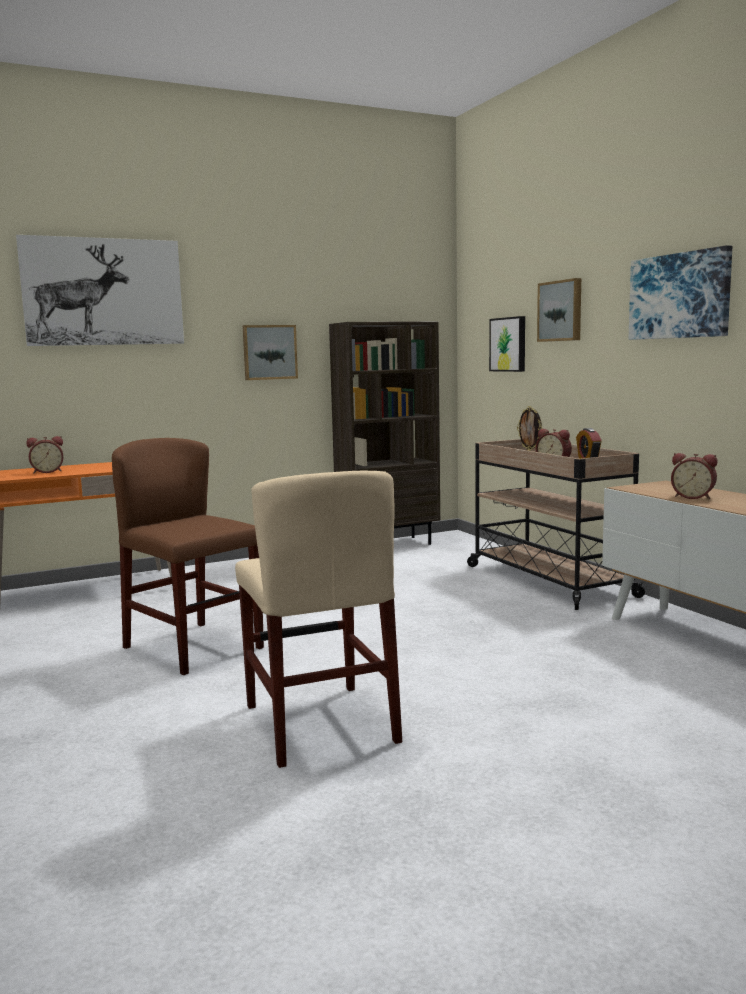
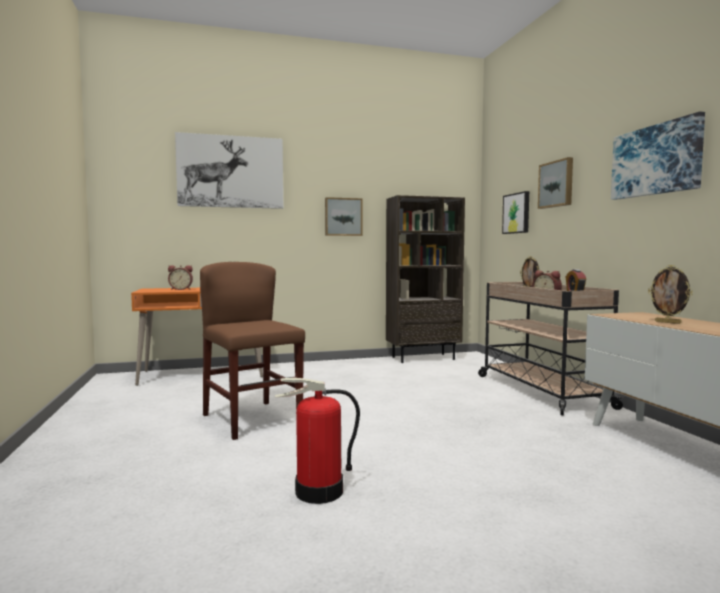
camera: 10 degrees right, 5 degrees down
beige chair [235,471,402,768] -> fire extinguisher [275,378,360,504]
alarm clock [671,453,717,499] -> picture frame [648,265,693,324]

